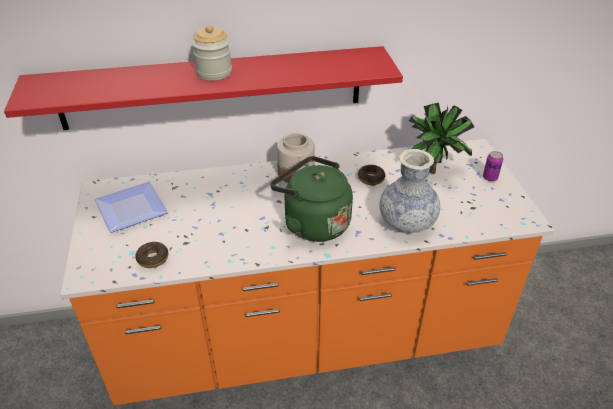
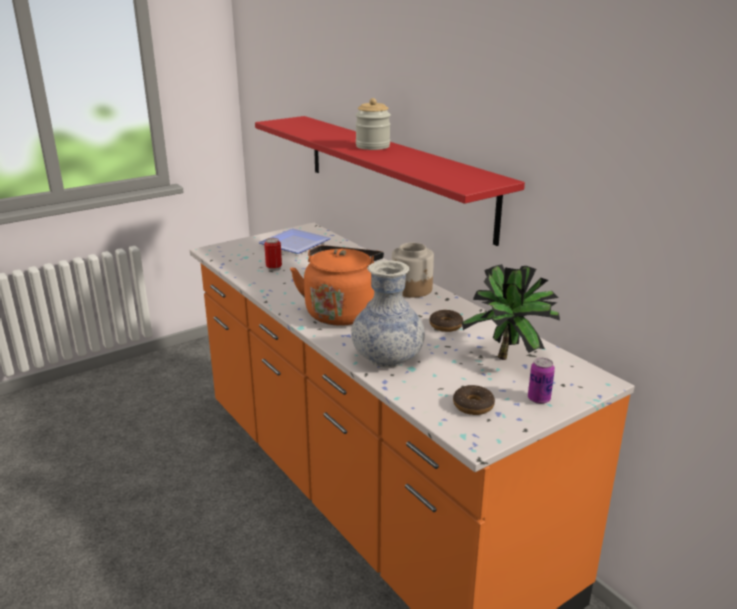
camera: 65 degrees right, 15 degrees down
donut [135,242,168,268] -> donut moved to [453,385,495,415]
green kettle [270,156,353,242] -> orange kettle [290,245,384,326]
none -> can [264,238,282,271]

